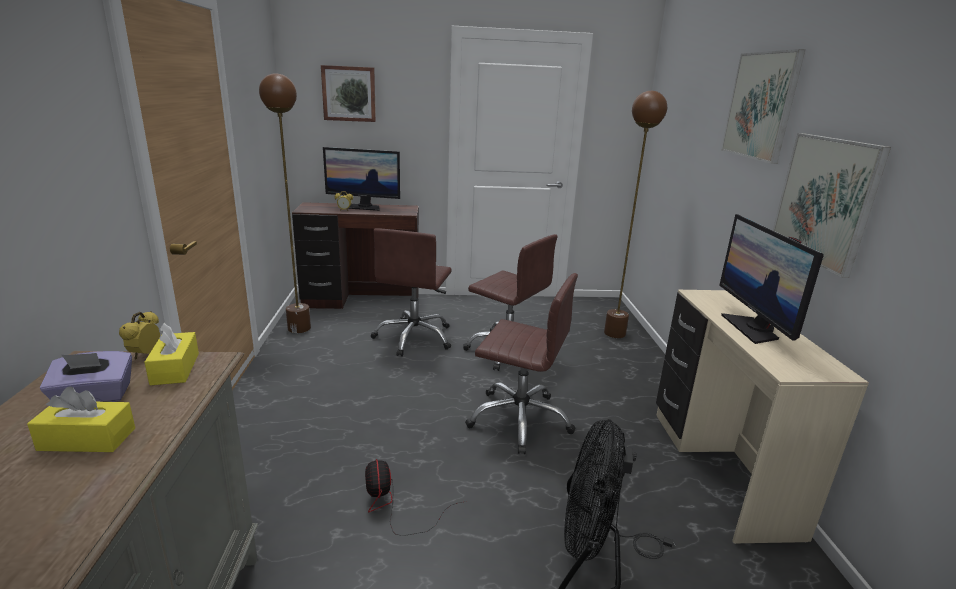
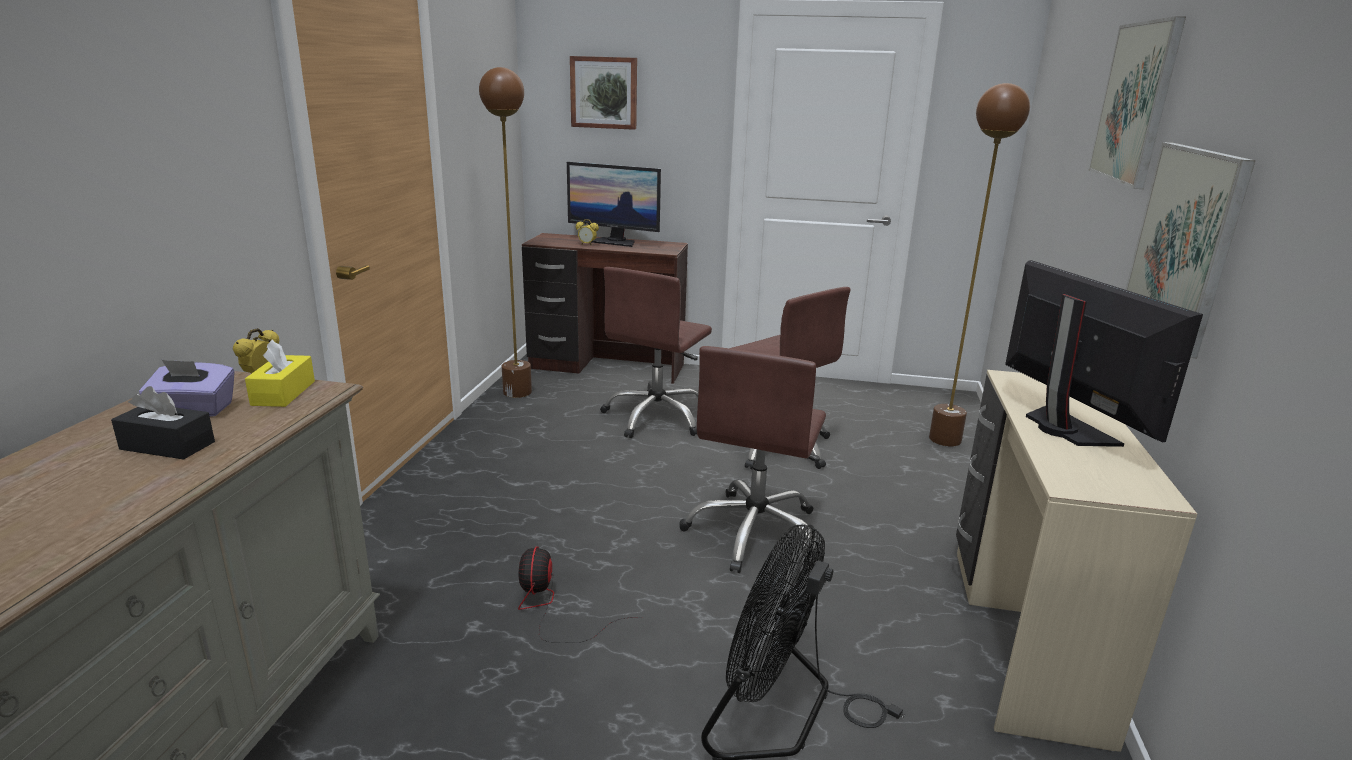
camera: 15 degrees right, 0 degrees up
yellow tissue box [27,386,135,452] -> black tissue box [111,386,215,459]
brown office chair [465,273,578,454] -> brown office chair turned 75 degrees clockwise [679,346,826,573]
monitor [719,214,824,344] -> monitor turned 150 degrees clockwise [1005,260,1203,447]

